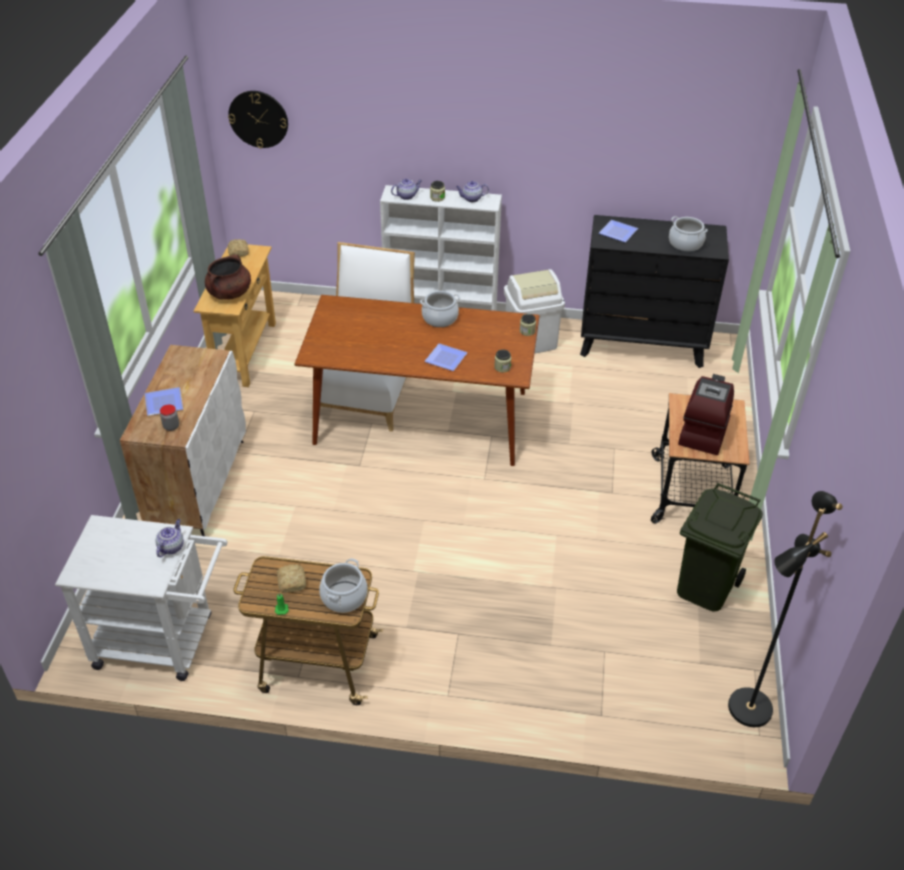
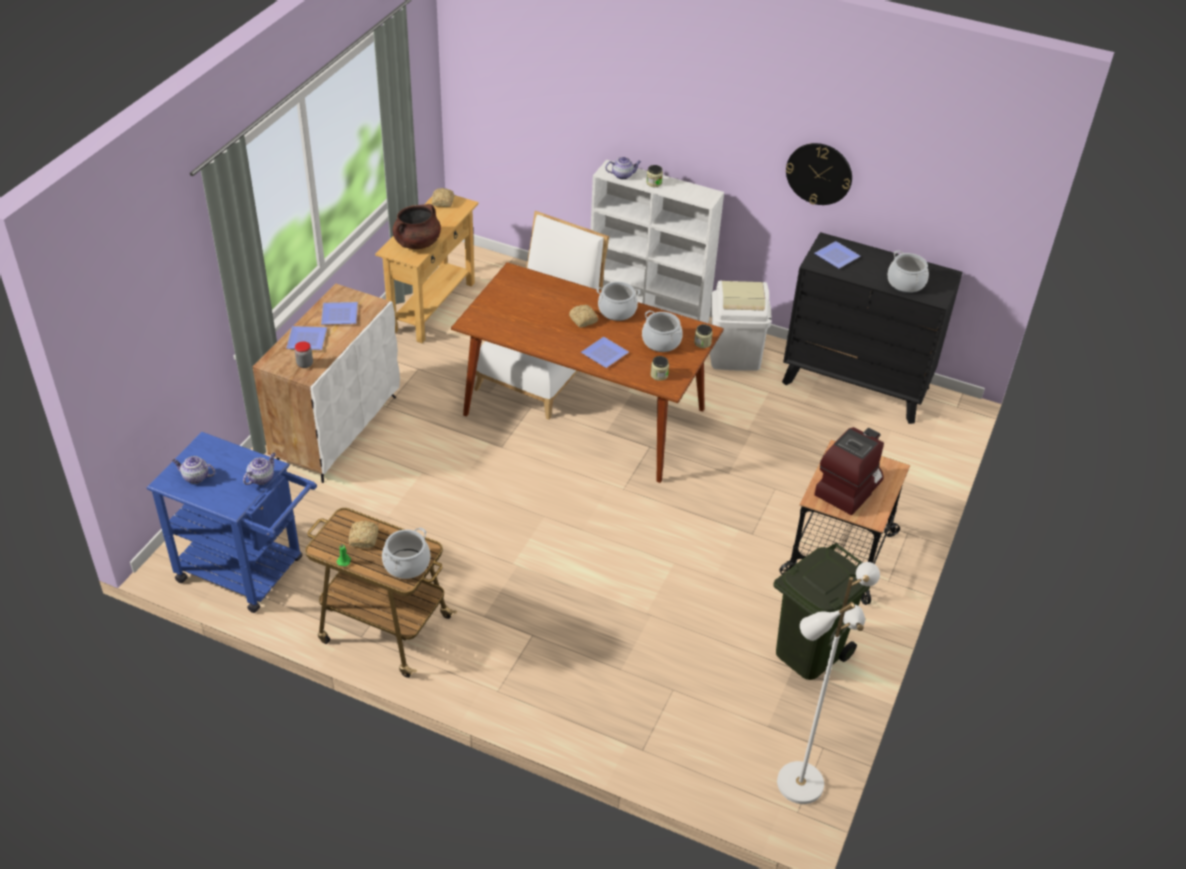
camera: 15 degrees right, 0 degrees up
white cart [55,515,228,681] -> blue cart [147,432,317,613]
wall clock [228,91,288,148] -> wall clock moved to [786,143,852,205]
teapot [456,181,489,202] -> teapot moved to [172,456,215,484]
black floor lamp [728,491,843,727] -> white floor lamp [777,562,880,804]
none -> plate [321,302,358,325]
none -> bread [569,305,599,328]
none -> cooking pot [642,310,683,352]

